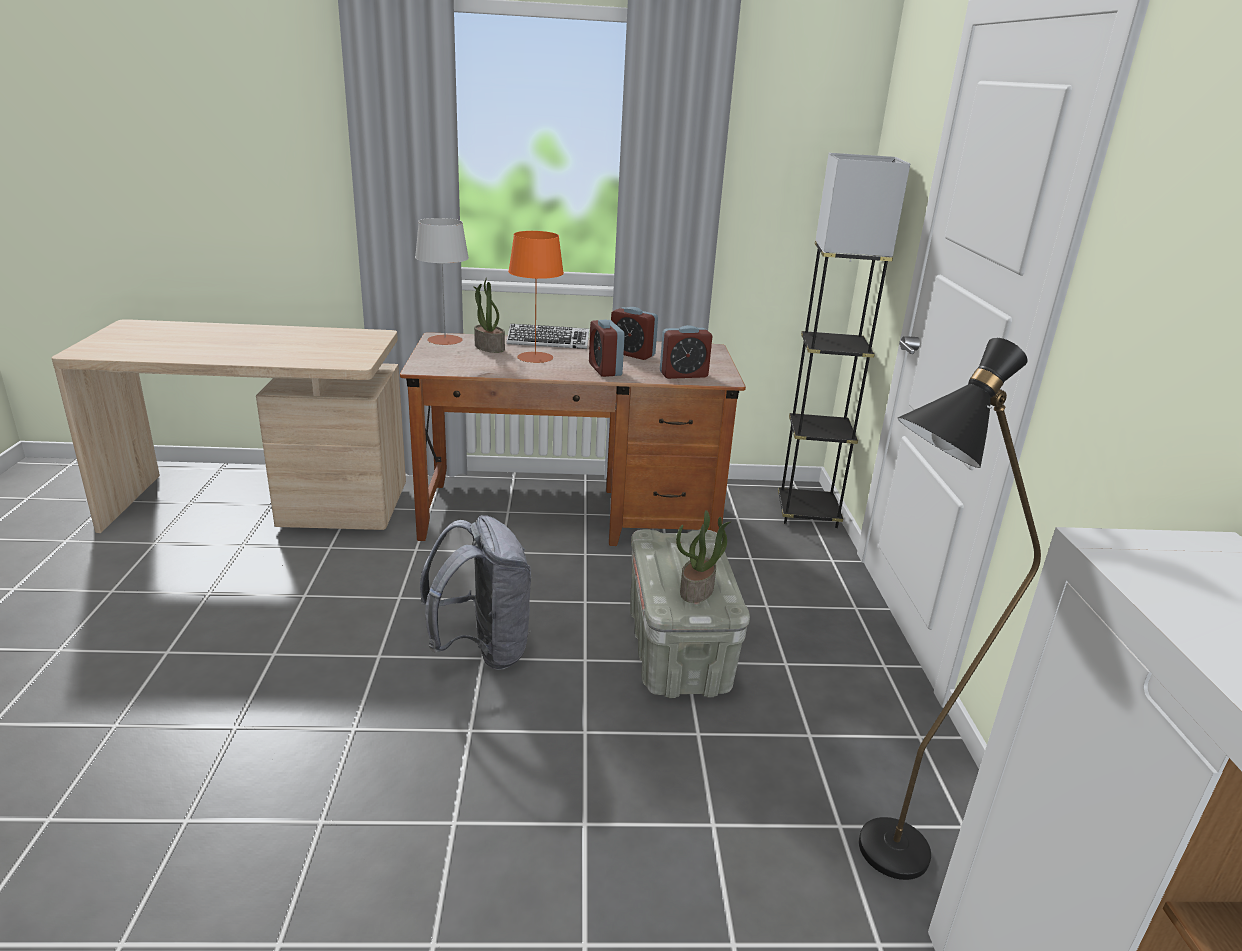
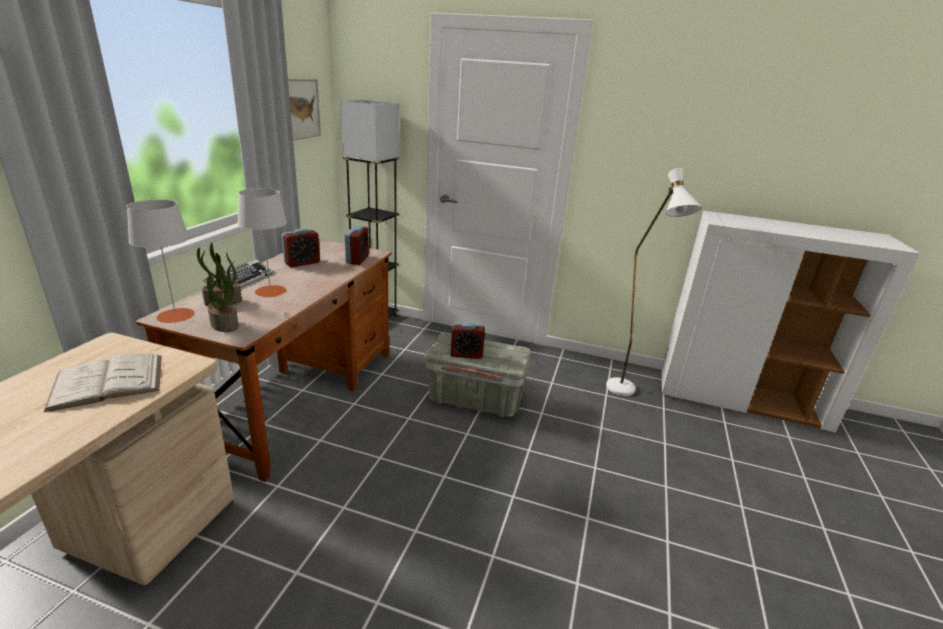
camera: 70 degrees left, 0 degrees up
grey backpack [420,515,531,670] -> none
orange table lamp [508,231,564,363] -> grey table lamp [237,188,287,297]
alarm clock [589,320,625,377] -> alarm clock moved to [451,322,485,359]
potted plant [676,510,731,603] -> potted plant moved to [207,261,239,332]
black floor lamp [859,338,1041,880] -> white floor lamp [606,168,702,396]
none -> white book [43,353,162,412]
none -> picture [288,79,321,140]

